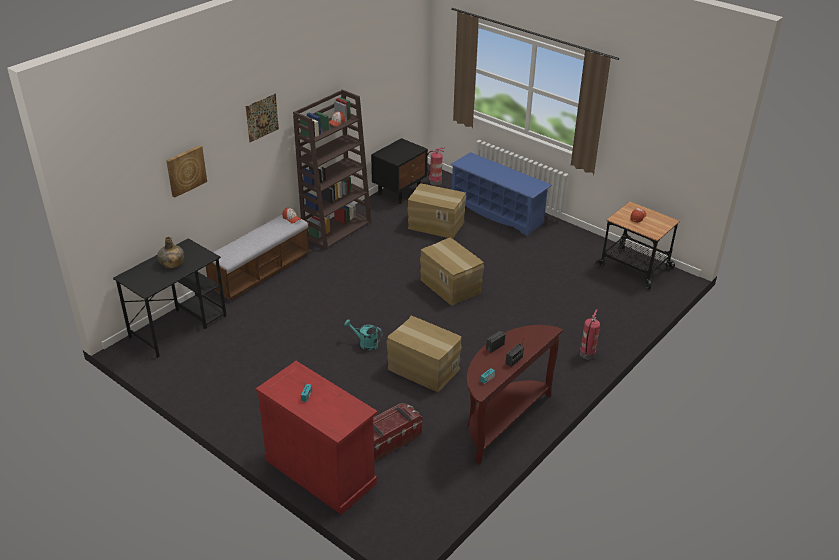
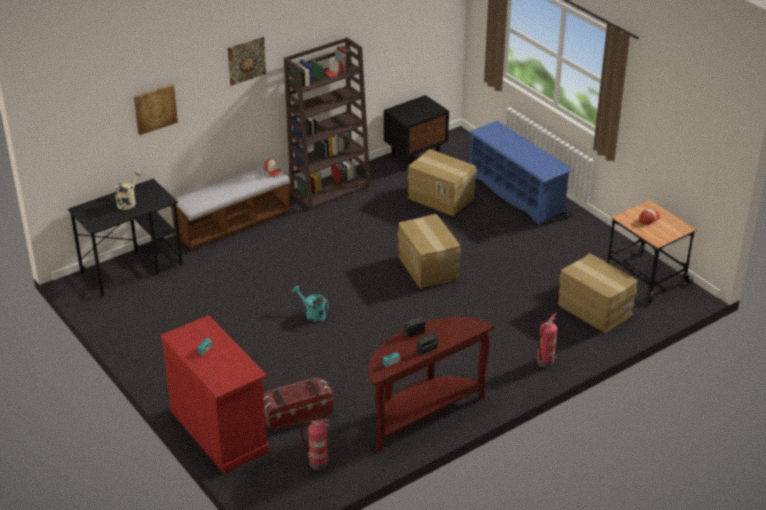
camera: 15 degrees right, 0 degrees up
green bottle [157,237,184,268] -> beige watering can [115,170,142,210]
cardboard box [386,316,462,392] -> cardboard box moved to [558,253,637,333]
fire extinguisher [427,148,445,186] -> fire extinguisher moved to [301,419,329,470]

